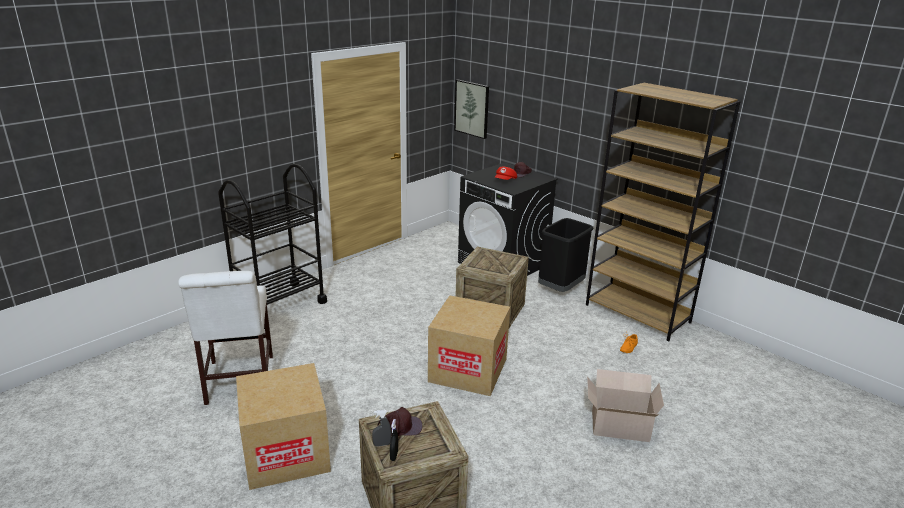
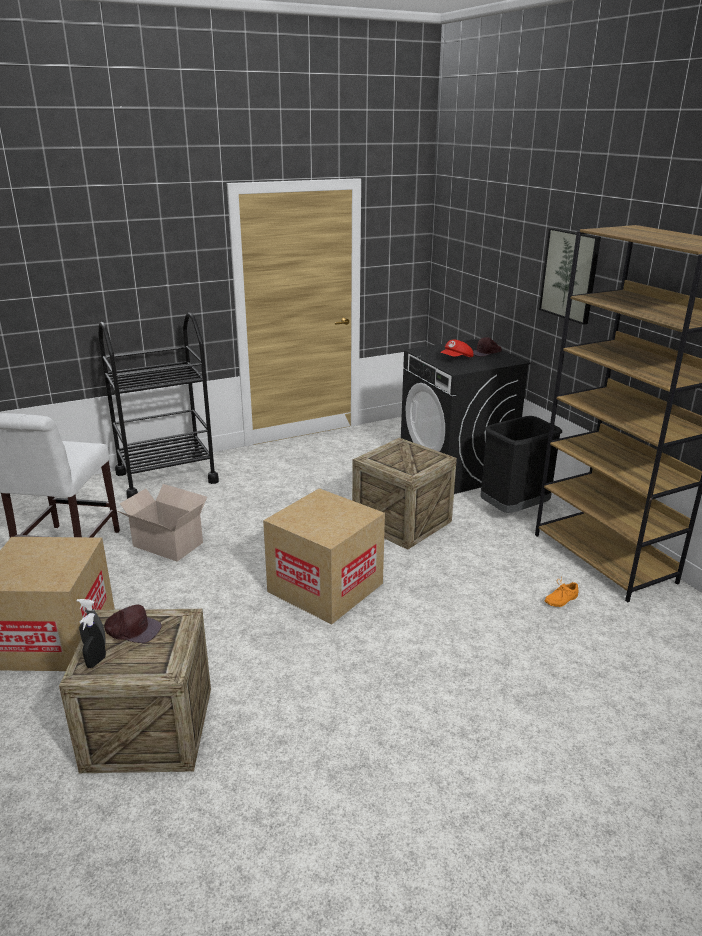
camera: 20 degrees right, 0 degrees up
picture [454,80,489,139] -> picture moved to [539,228,601,325]
cardboard box [587,369,664,442] -> cardboard box moved to [118,484,207,561]

